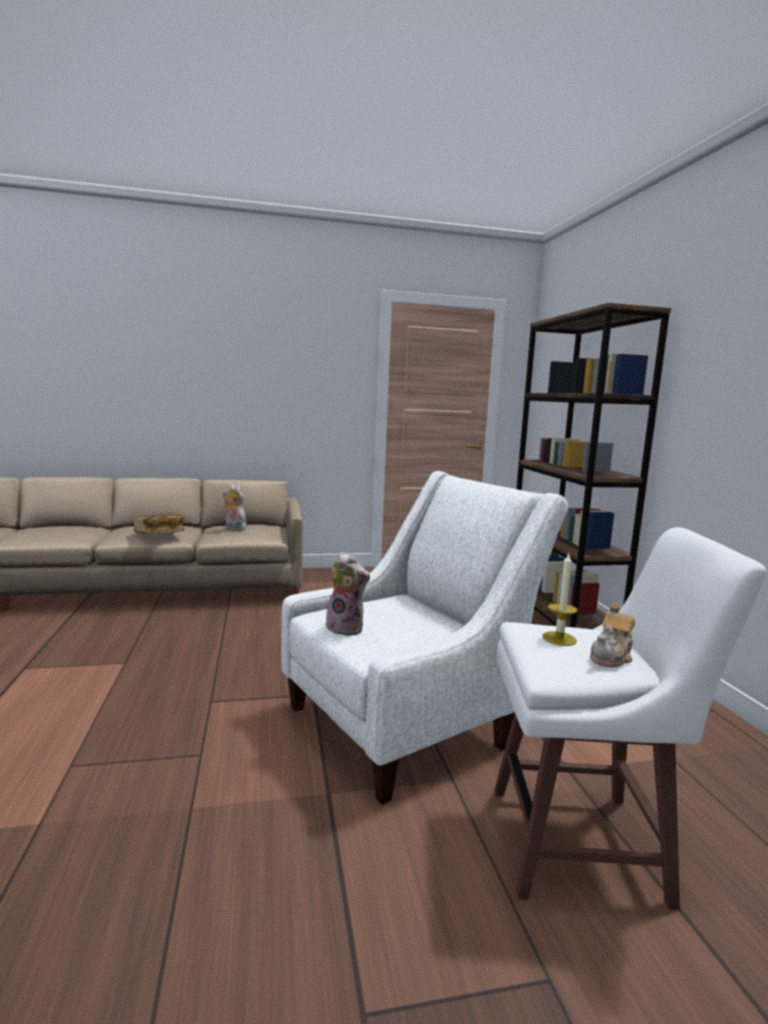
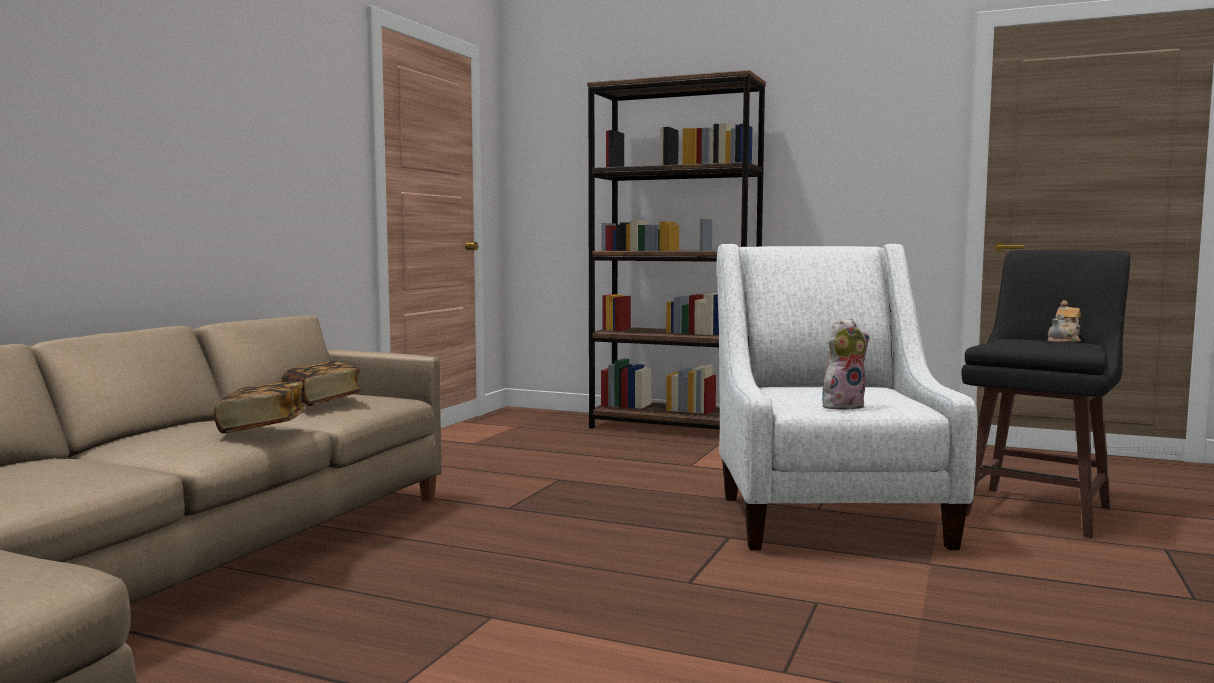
camera: 55 degrees left, 5 degrees down
plush toy [223,484,247,531] -> book [282,361,363,406]
white stool [494,527,766,910] -> black stool [961,250,1130,538]
candle [542,554,578,646] -> none
teapot [590,603,635,667] -> teapot turned 60 degrees clockwise [1048,300,1081,343]

